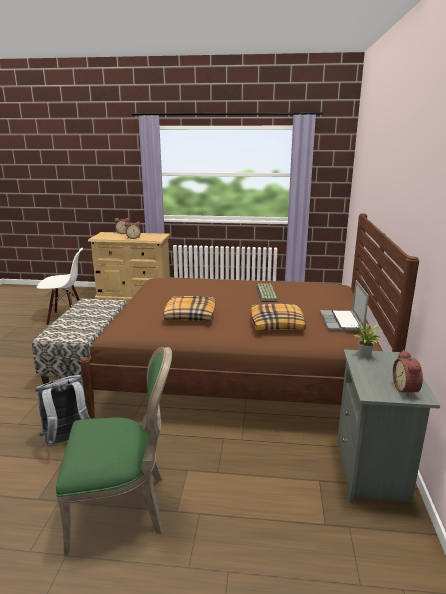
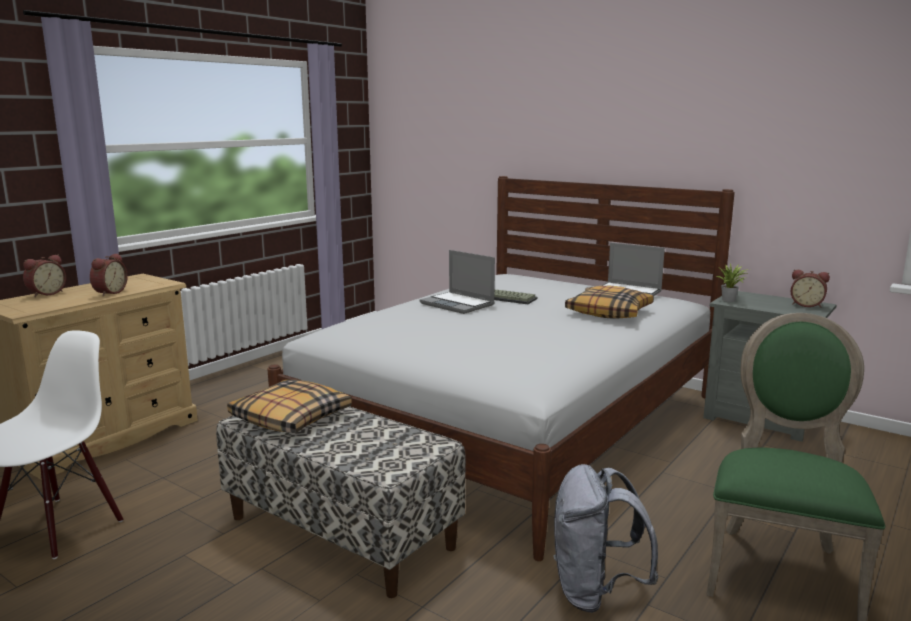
camera: 60 degrees left, 5 degrees down
brown bed [80,213,419,419] -> white bed [268,176,735,561]
pillow [164,296,215,321] -> pillow moved to [227,380,352,433]
none -> laptop [420,250,495,314]

